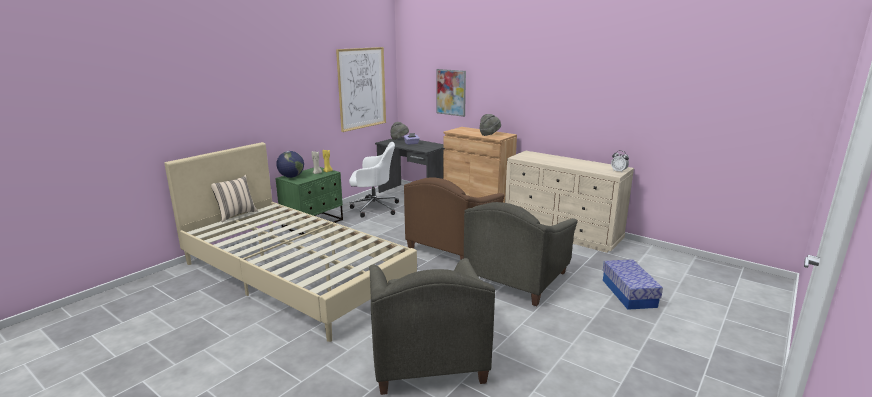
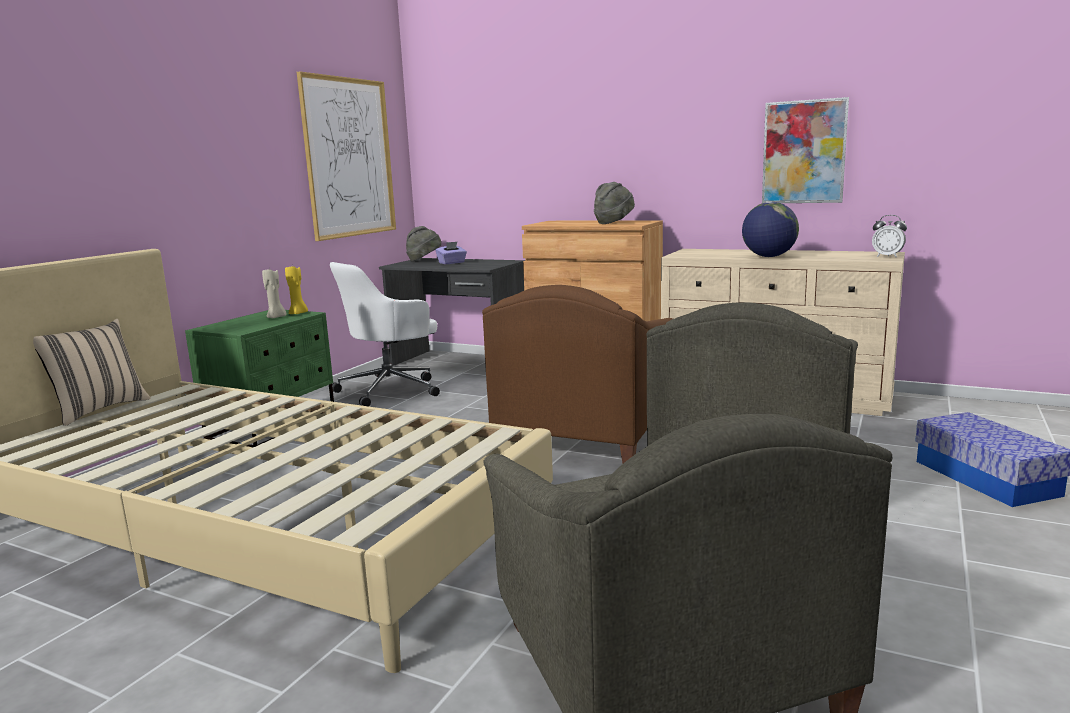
camera: 10 degrees left, 5 degrees down
globe [276,151,304,178] -> globe moved to [742,202,799,257]
white office chair [349,142,399,218] -> white office chair turned 150 degrees clockwise [330,262,440,406]
picture [436,69,466,117] -> picture moved to [762,97,849,203]

